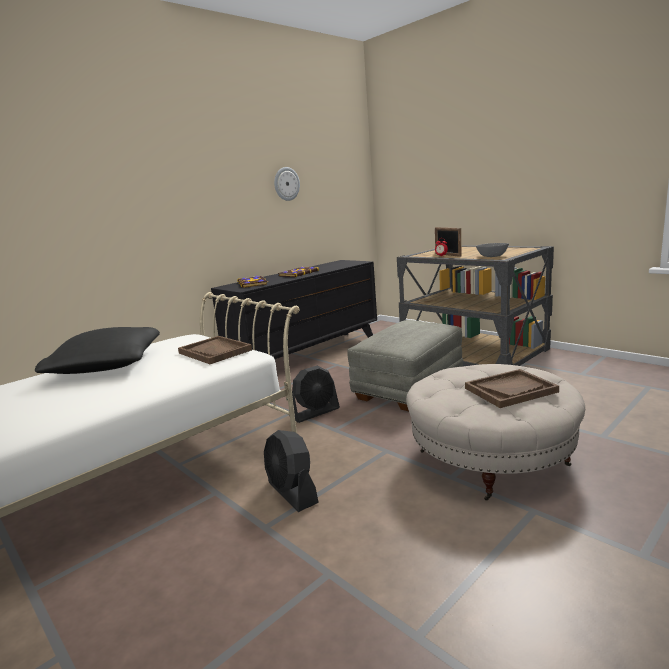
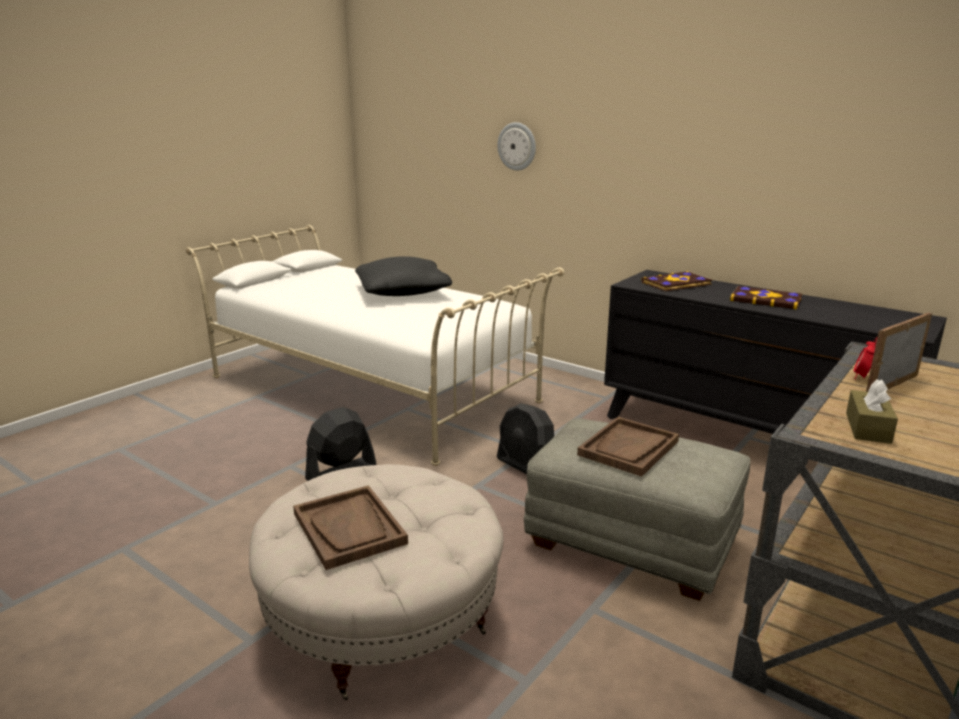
camera: 80 degrees right, 5 degrees up
brown tray [178,336,252,364] -> brown tray moved to [577,417,679,477]
wall clock [274,167,300,201] -> wall clock moved to [497,122,536,171]
grey bowl [476,243,509,257] -> brown tissue box [846,379,898,444]

